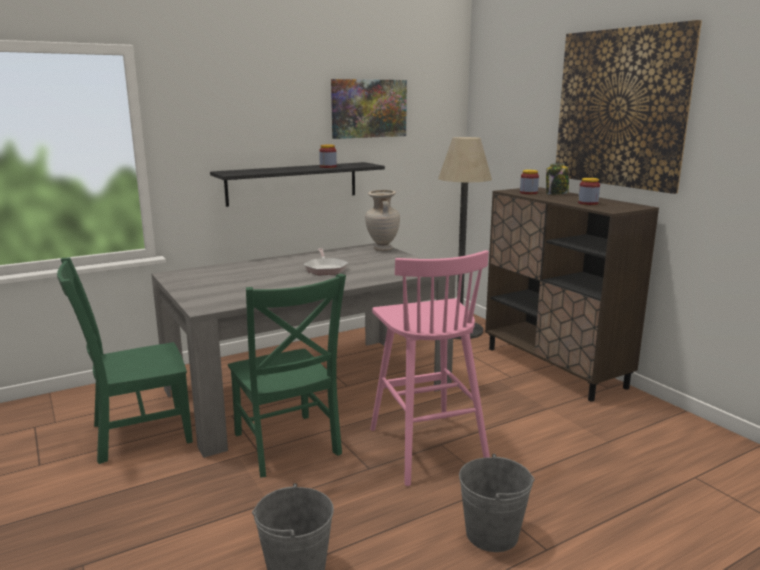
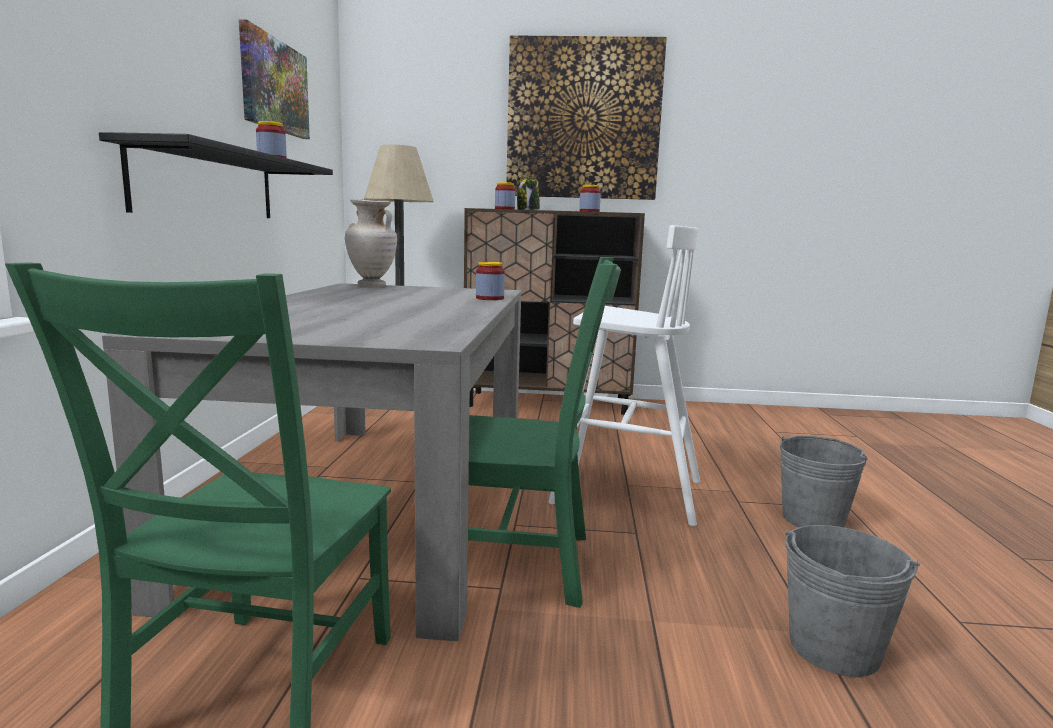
camera: 55 degrees left, 5 degrees down
frying pan [304,248,348,275] -> none
pink stool [370,250,490,486] -> white stool [549,225,700,526]
none -> jar [476,262,505,300]

